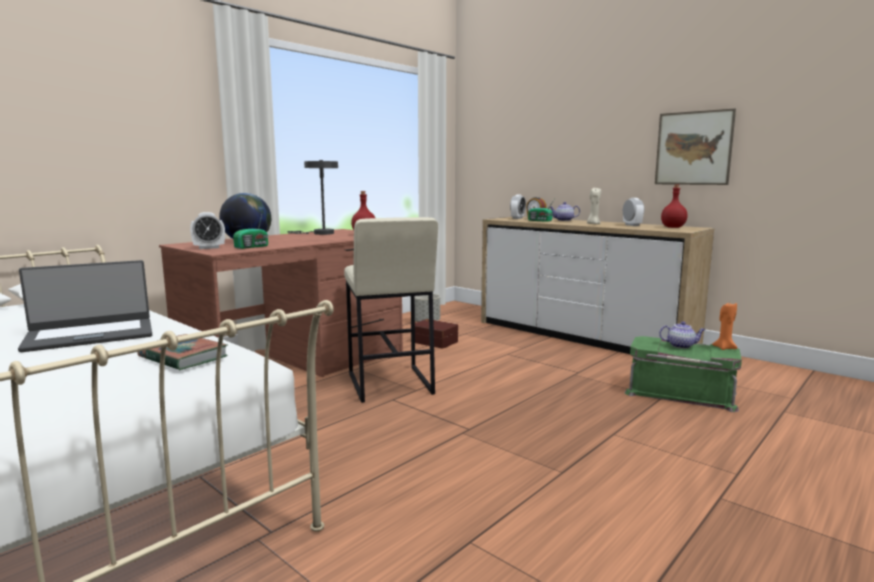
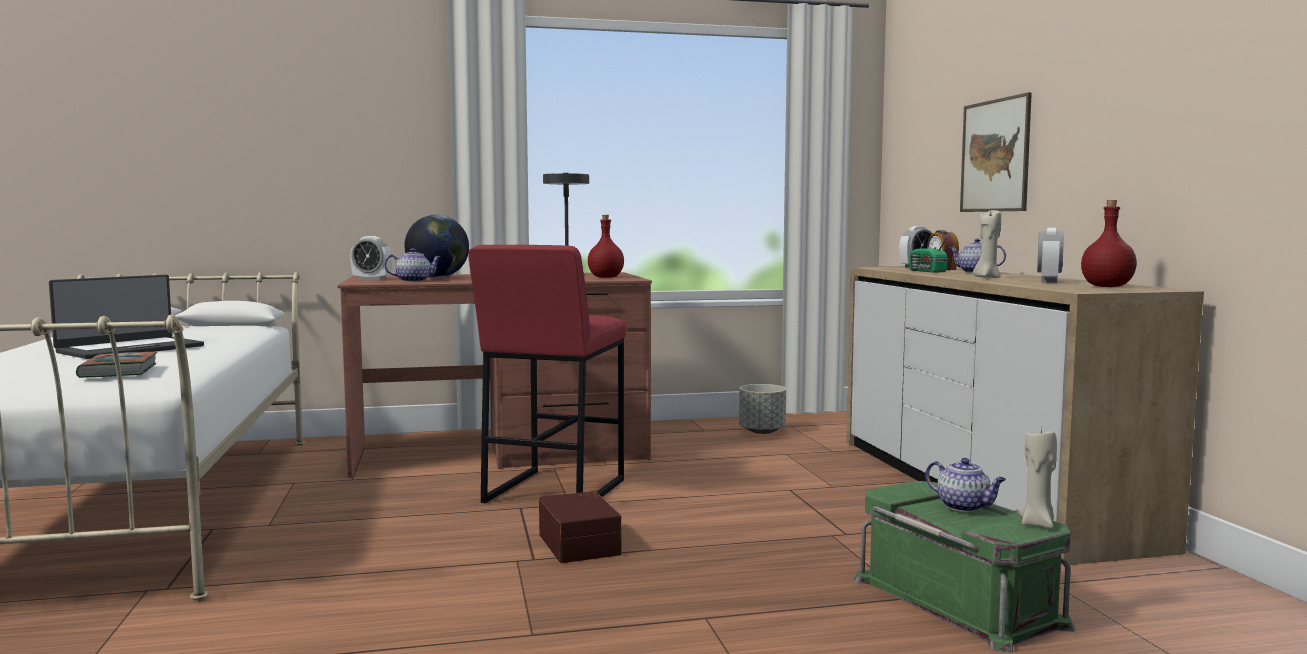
camera: 35 degrees right, 5 degrees down
laptop [18,260,152,352] -> laptop turned 60 degrees counterclockwise [49,275,204,359]
radio [233,215,268,249] -> teapot [384,248,441,282]
beige stool [344,217,438,403] -> red stool [468,245,626,503]
brown storage box [415,319,458,349] -> brown storage box moved to [539,491,621,563]
picture [655,108,736,185] -> picture moved to [960,92,1032,212]
orange candle [712,303,737,350] -> beige candle [1019,427,1057,529]

